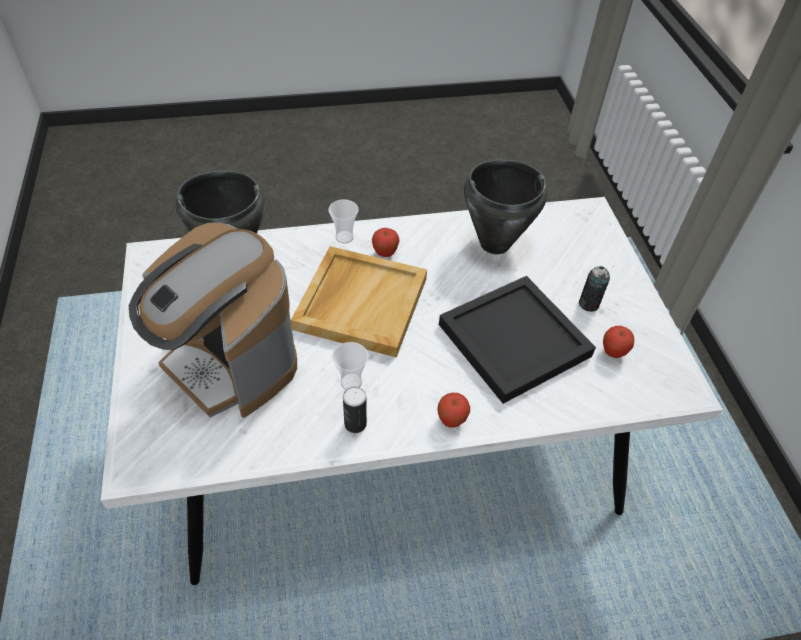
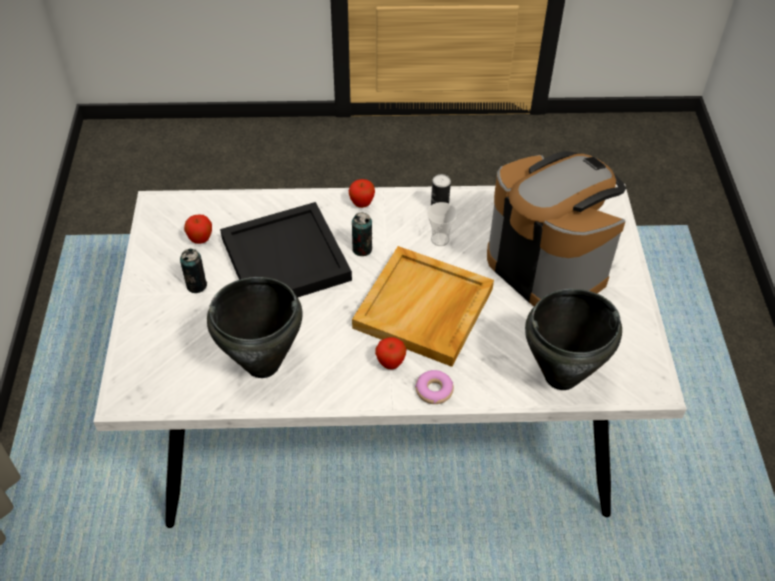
camera: 170 degrees left, 0 degrees up
cup [328,199,359,244] -> donut [415,370,454,404]
none -> can [352,212,372,256]

